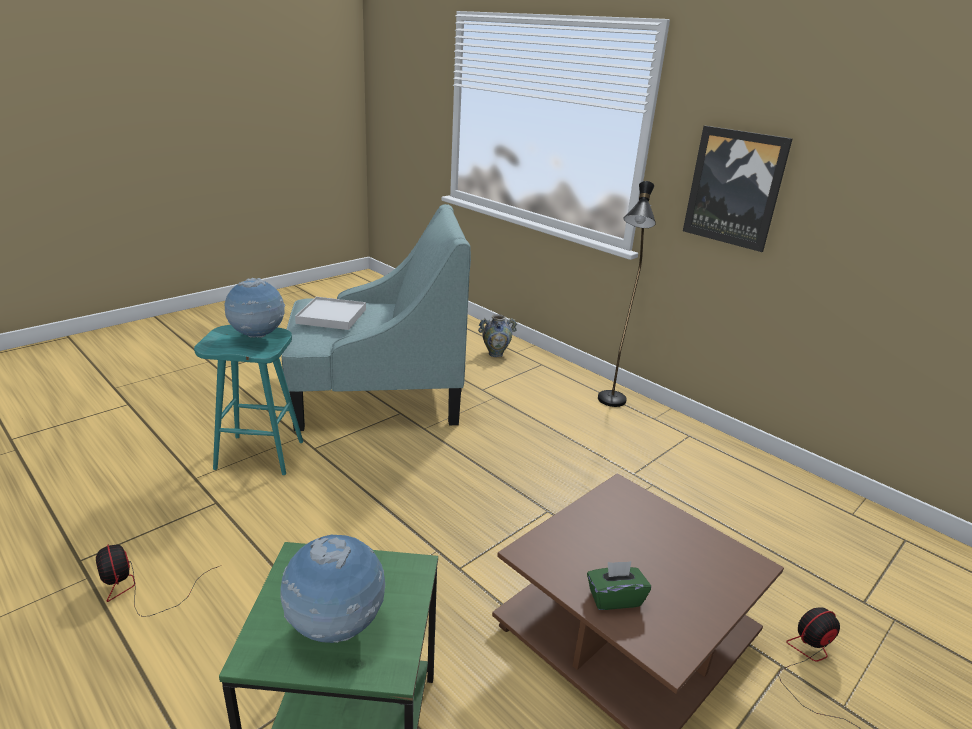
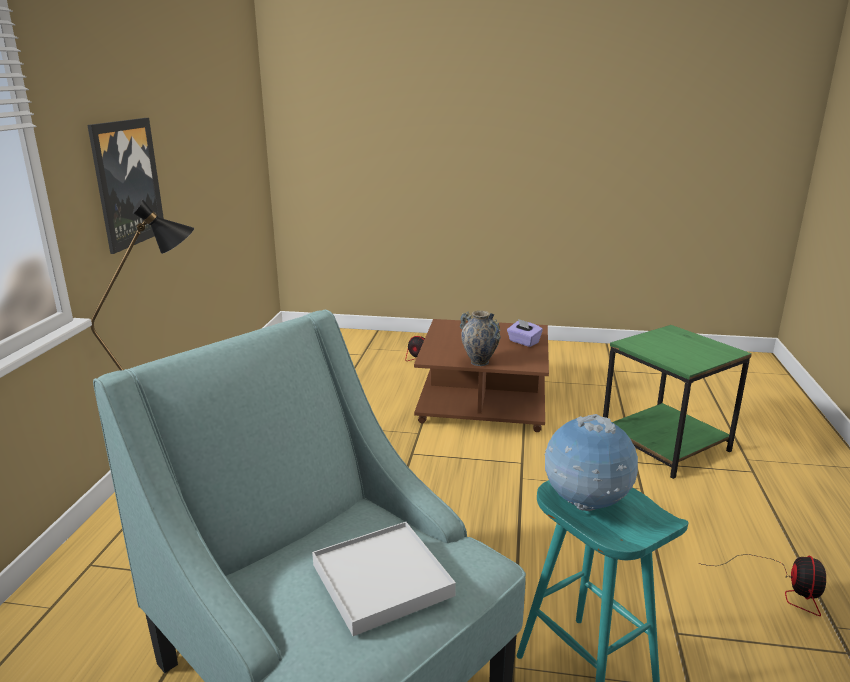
camera: 125 degrees left, 5 degrees down
globe [280,535,385,643] -> none
vase [478,314,517,357] -> vase moved to [460,311,501,366]
green tissue box [587,561,651,610] -> purple tissue box [507,319,543,347]

